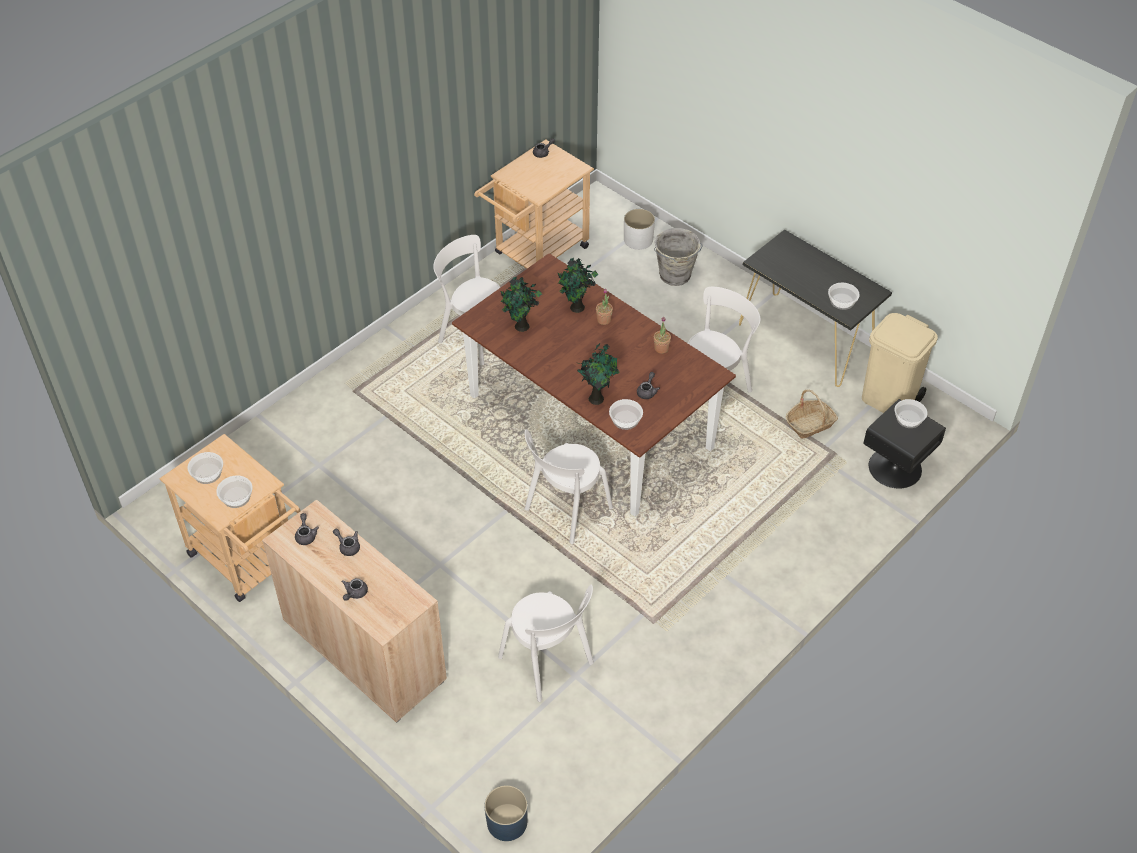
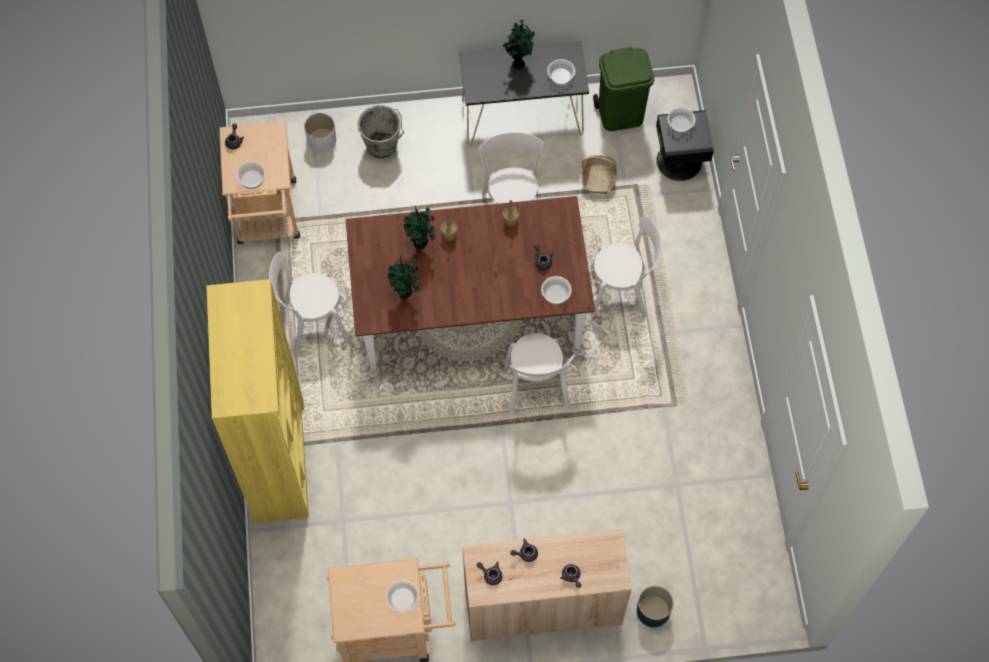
camera: 50 degrees left, 15 degrees up
bowl [187,452,223,484] -> bowl moved to [236,161,266,189]
blue planter [484,785,528,841] -> blue planter moved to [637,586,674,628]
white chair [498,585,594,702] -> white chair moved to [591,216,662,317]
potted plant [577,343,620,405] -> potted plant moved to [503,20,535,70]
beige trash can [862,313,938,413] -> green trash can [593,47,654,131]
none -> yellow bookcase [206,279,309,523]

